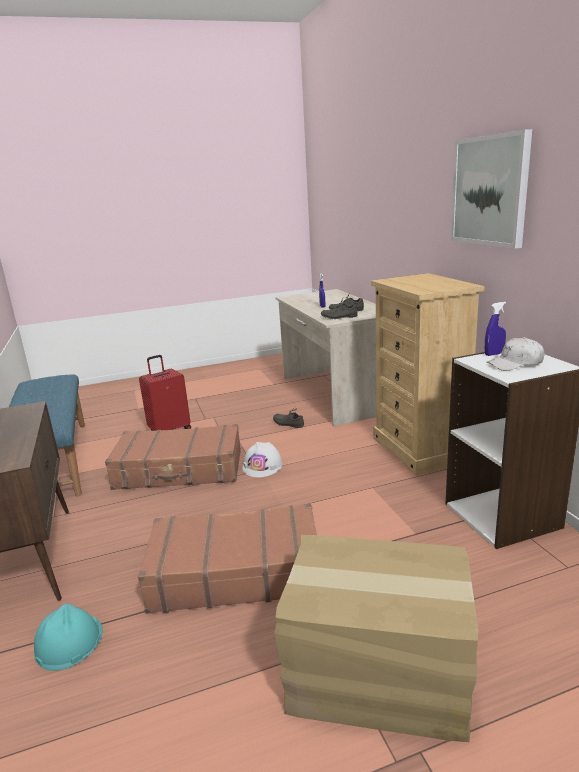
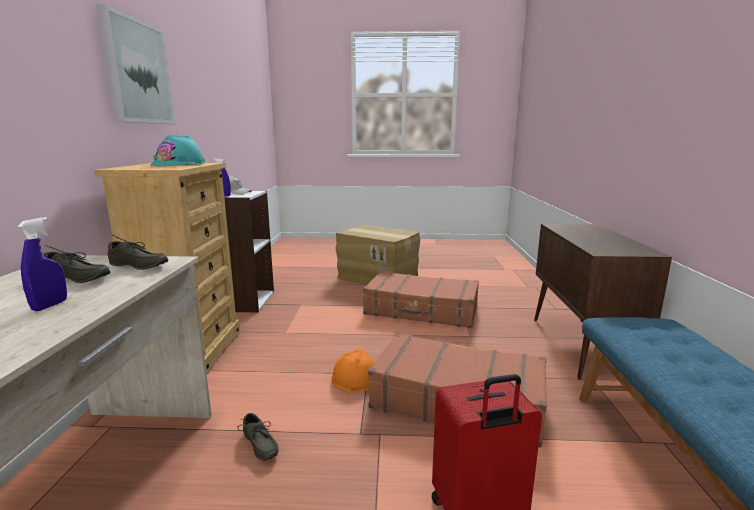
camera: 160 degrees left, 5 degrees down
turquoise hard hat [34,603,103,671] -> turquoise hard hat moved to [151,135,205,166]
white hard hat [242,442,283,478] -> orange hard hat [332,349,374,392]

